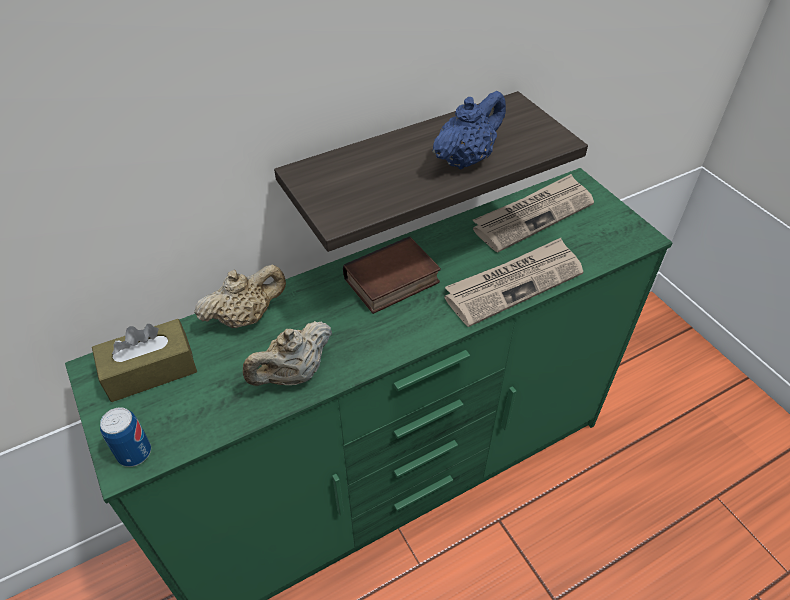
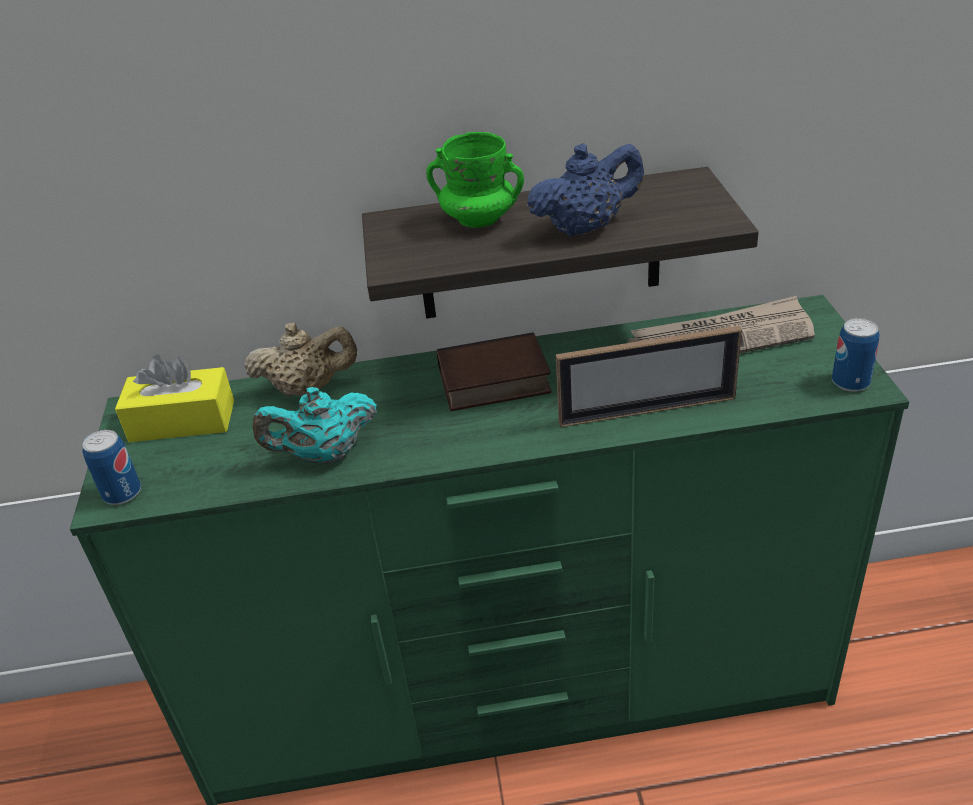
camera: 25 degrees right, 10 degrees down
brown tissue box [92,319,197,402] -> yellow tissue box [115,354,234,442]
beige teapot [243,321,332,386] -> turquoise teapot [253,387,377,464]
newspaper [445,238,583,327] -> picture frame [556,326,742,427]
none -> green mug [426,132,524,228]
none -> can [832,318,879,392]

